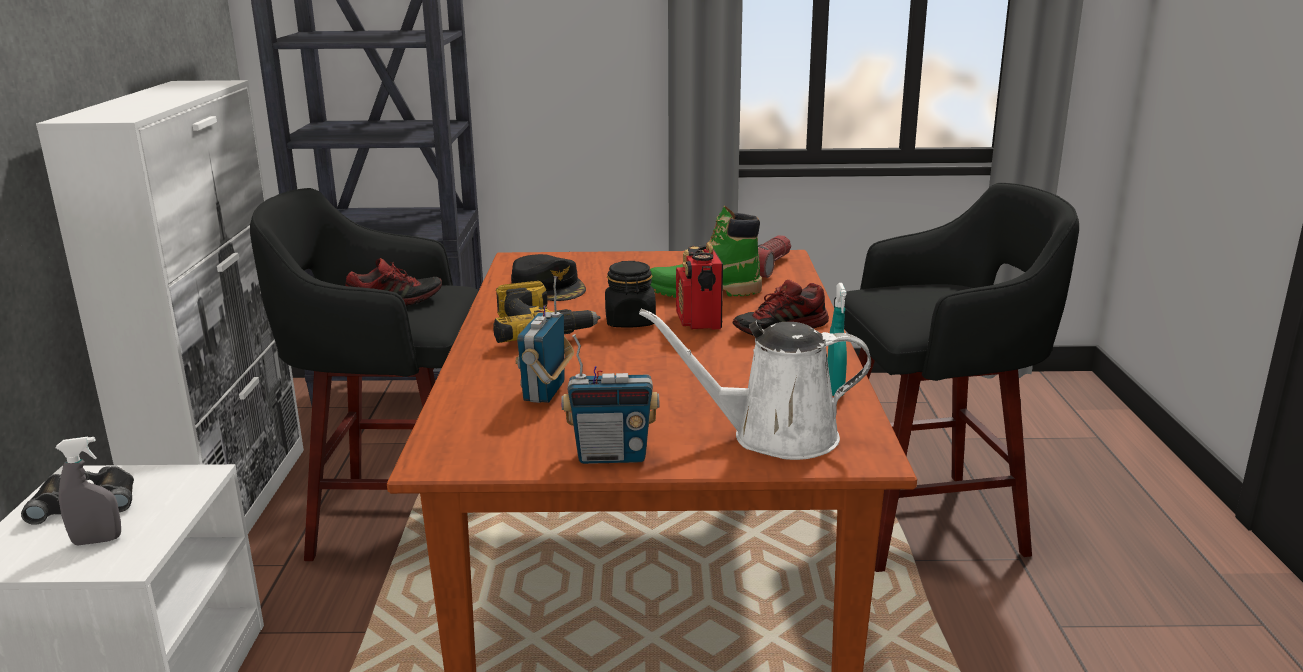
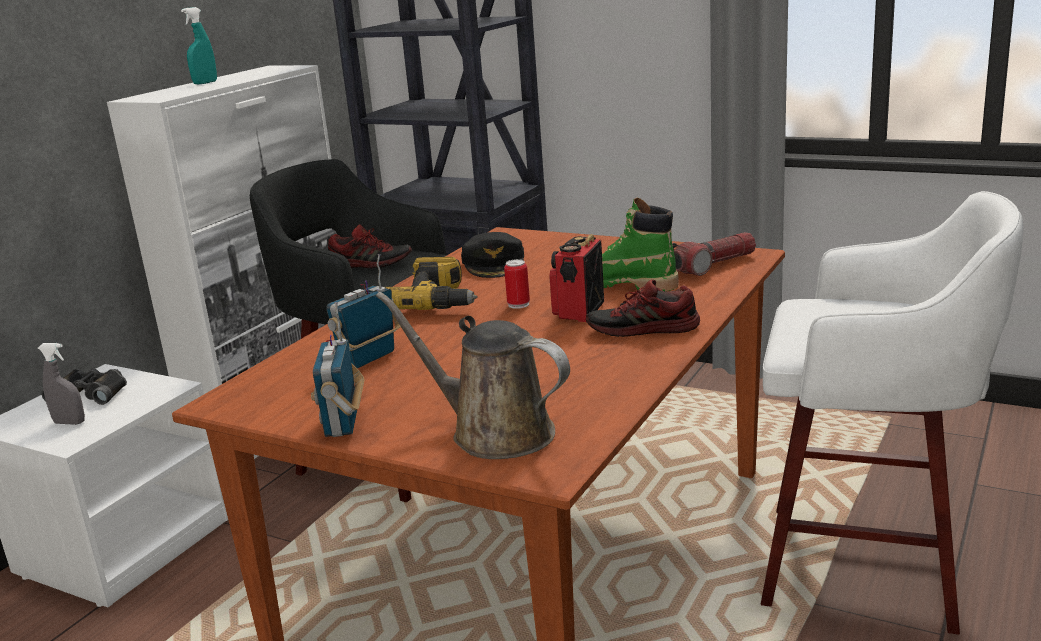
camera: 30 degrees right, 0 degrees up
radio [561,334,659,464] -> radio turned 60 degrees clockwise [311,302,364,437]
black jar [605,261,656,327] -> can [504,259,530,309]
white watering can [639,309,871,460] -> brown watering can [376,292,570,459]
turquoise spray bottle [828,283,847,396] -> turquoise spray bottle moved to [181,7,217,84]
black stool [834,183,1079,572] -> white stool [761,191,1023,635]

